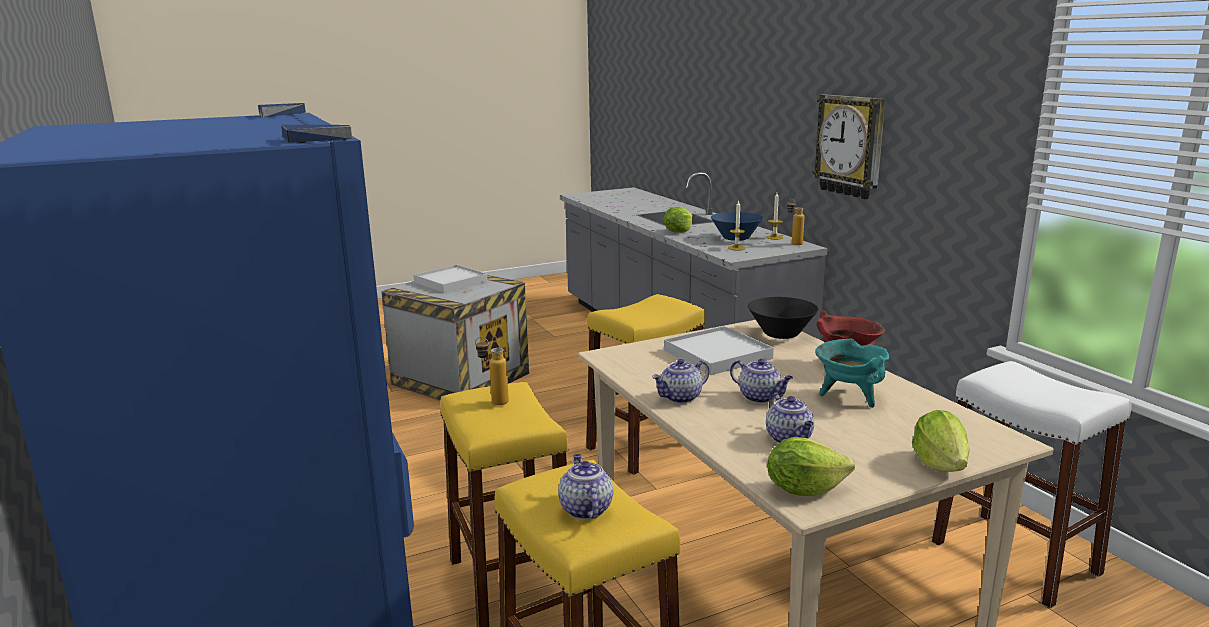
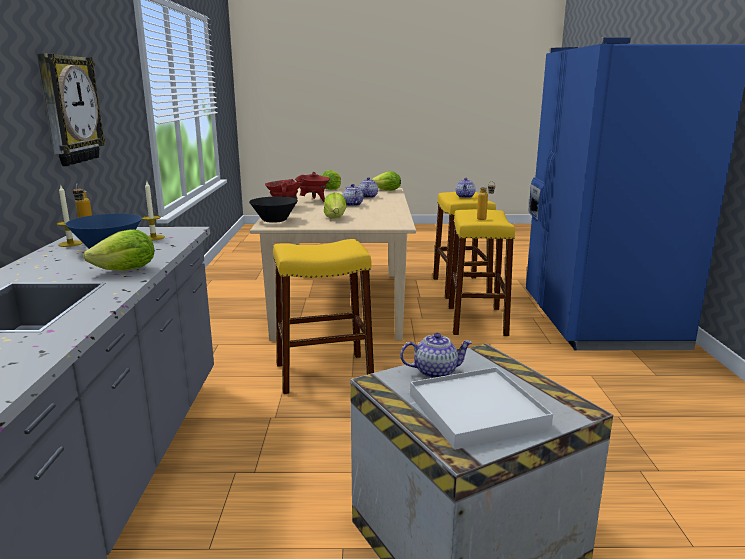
camera: 155 degrees left, 0 degrees up
teapot [652,359,710,403] -> teapot moved to [400,333,473,378]
white tray [664,326,774,375] -> lettuce [324,193,347,219]
turquoise cooking pot [815,338,889,408] -> red cooking pot [295,172,330,202]
white stool [931,361,1132,608] -> none

